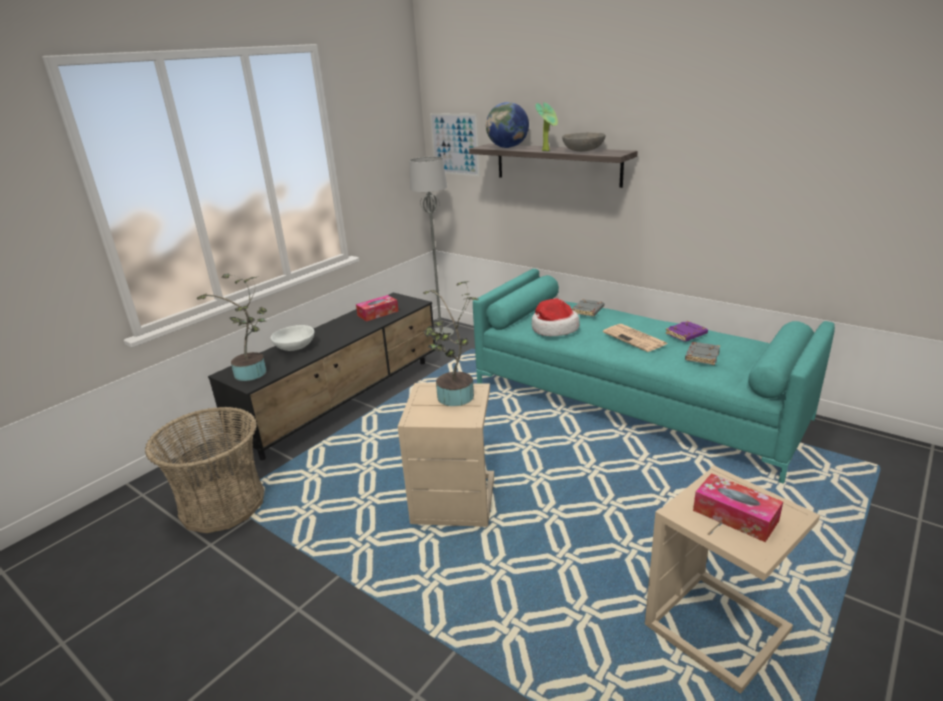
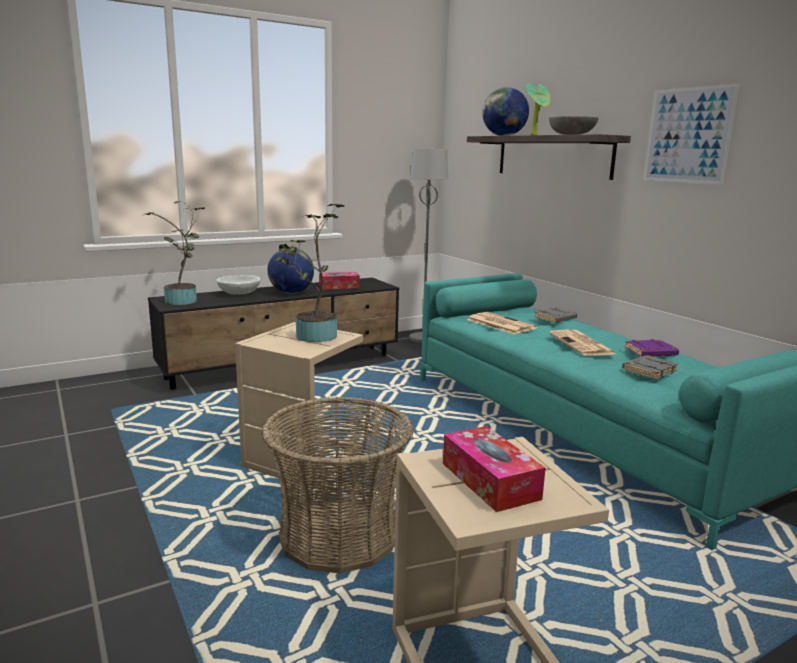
camera: 20 degrees right, 10 degrees down
basket [145,407,264,533] -> basket moved to [261,397,414,574]
picture [430,113,480,177] -> picture moved to [643,83,739,185]
hat [532,298,579,336] -> newspaper [467,312,537,334]
none -> globe [267,249,314,294]

